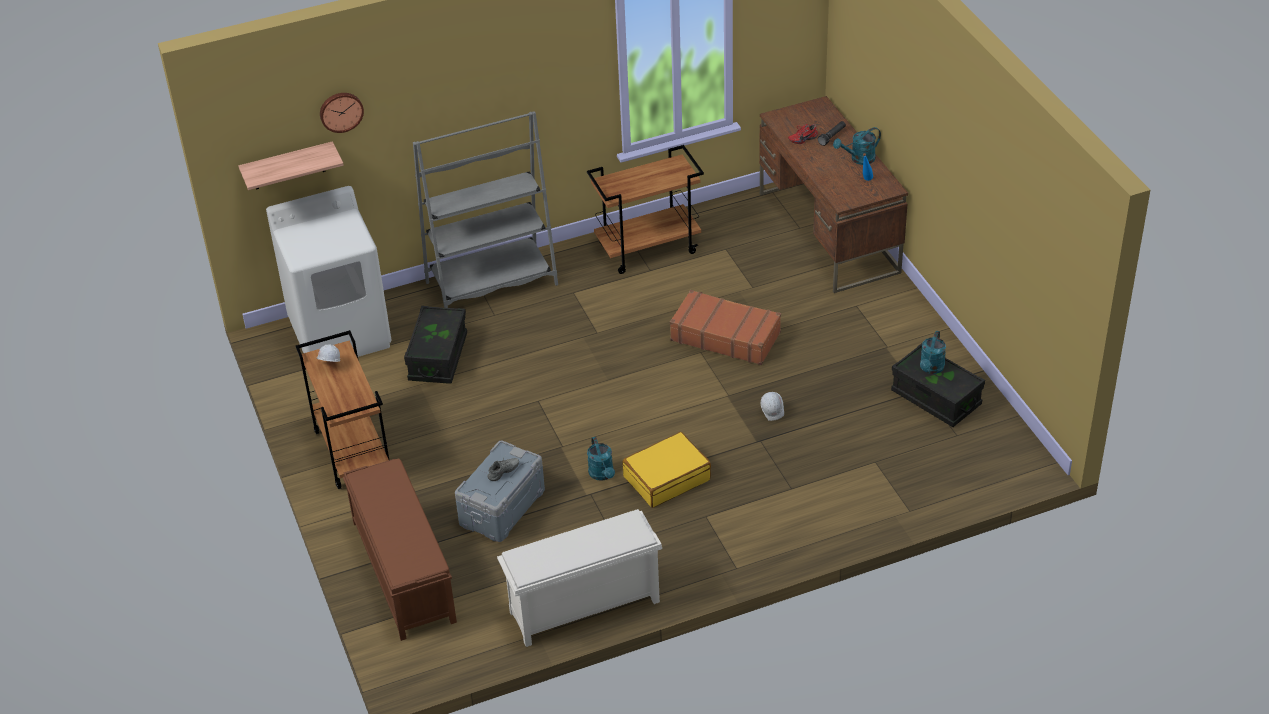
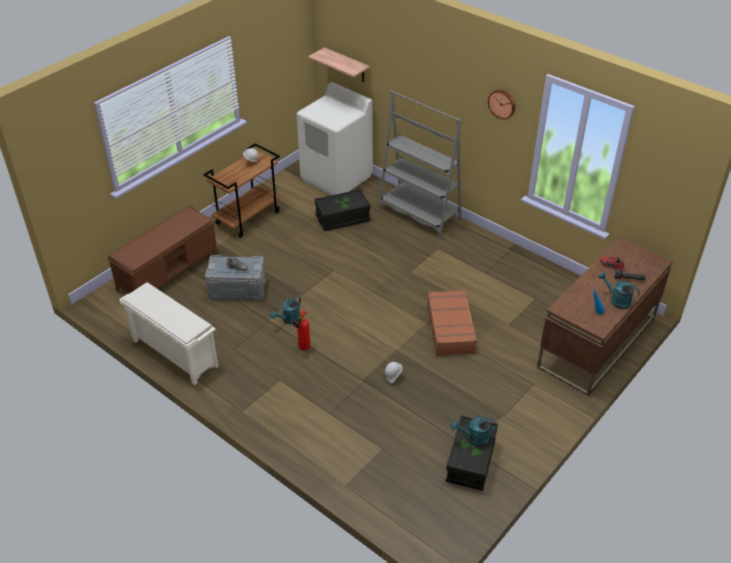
camera: 60 degrees right, 0 degrees up
wall clock [320,93,364,133] -> wall clock moved to [488,90,515,119]
brown cart [587,145,704,274] -> none
yellow suitcase [623,432,711,508] -> fire extinguisher [292,309,310,350]

